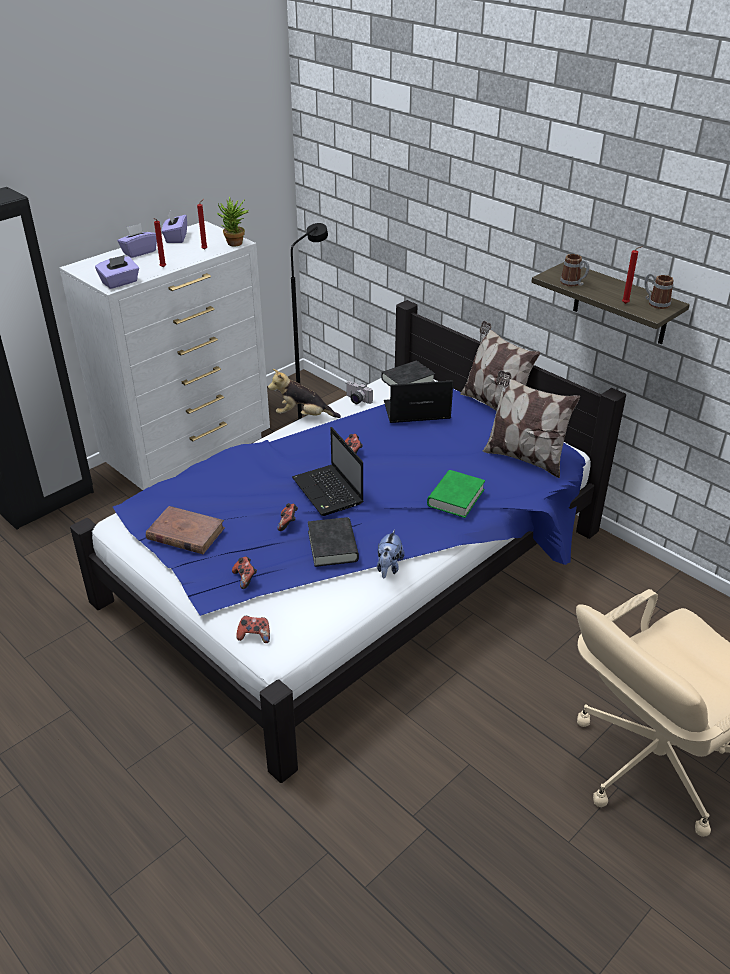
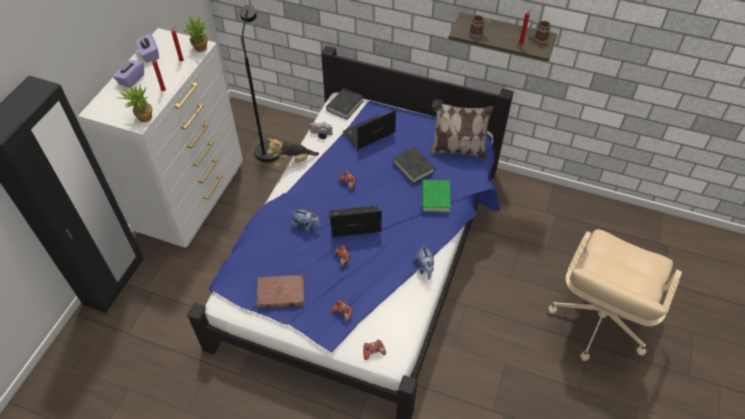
camera: 25 degrees left, 15 degrees up
purple tissue box [95,255,139,289] -> potted plant [118,82,152,122]
laptop [292,427,364,516] -> laptop turned 135 degrees clockwise [329,206,382,237]
black book [308,517,359,567] -> black book moved to [393,147,435,184]
pillow [460,321,541,411] -> none
none -> plush toy [291,209,321,232]

